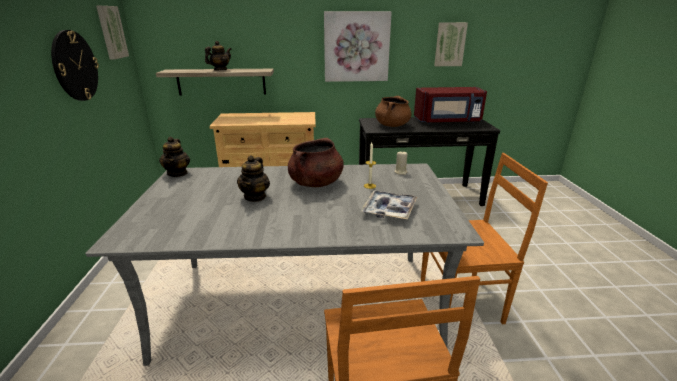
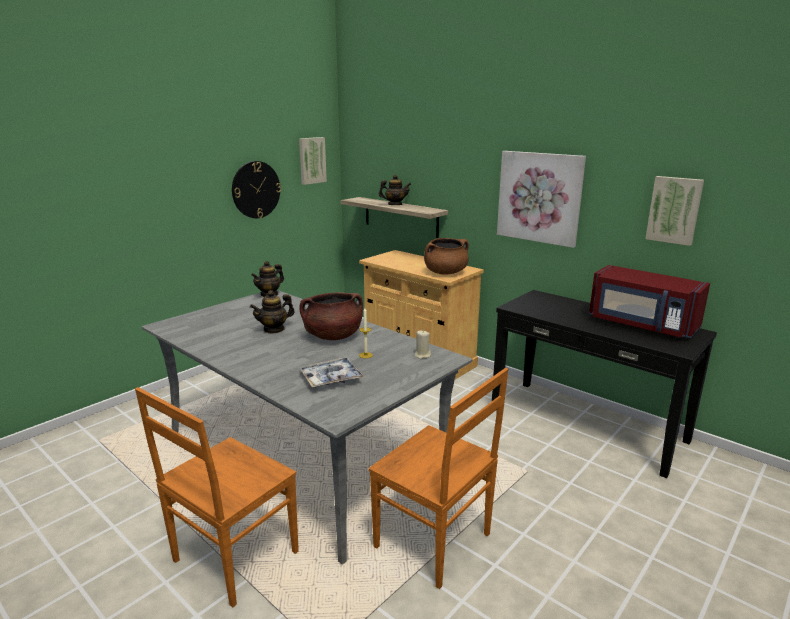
camera: 45 degrees right, 5 degrees down
brown cooking pot [375,96,411,127] -> brown cooking pot moved to [424,238,469,274]

